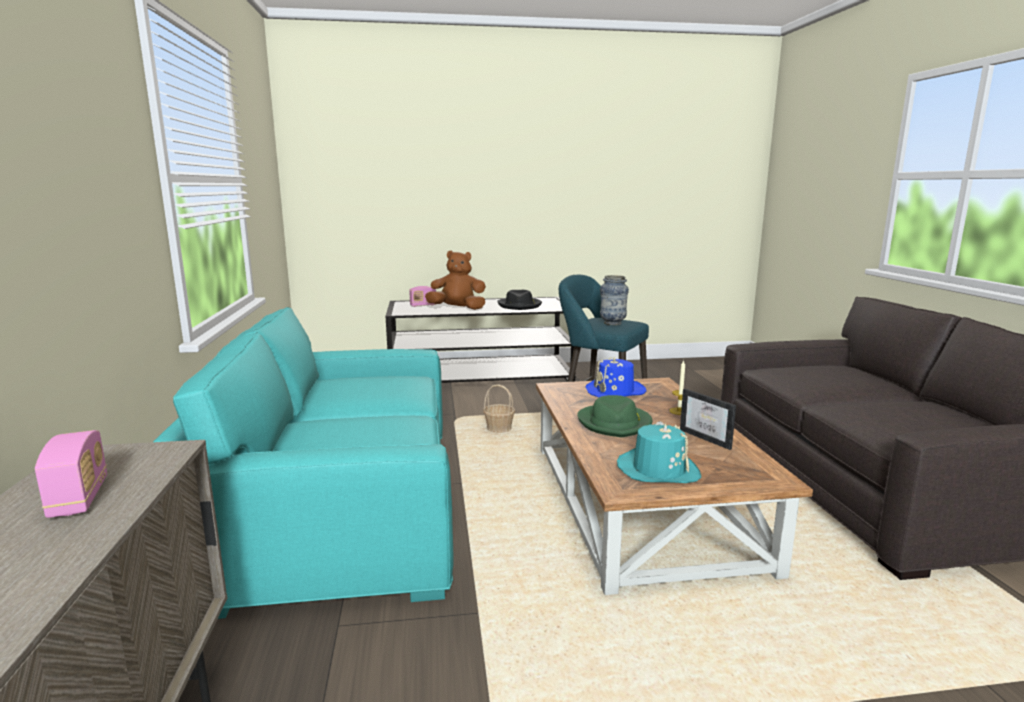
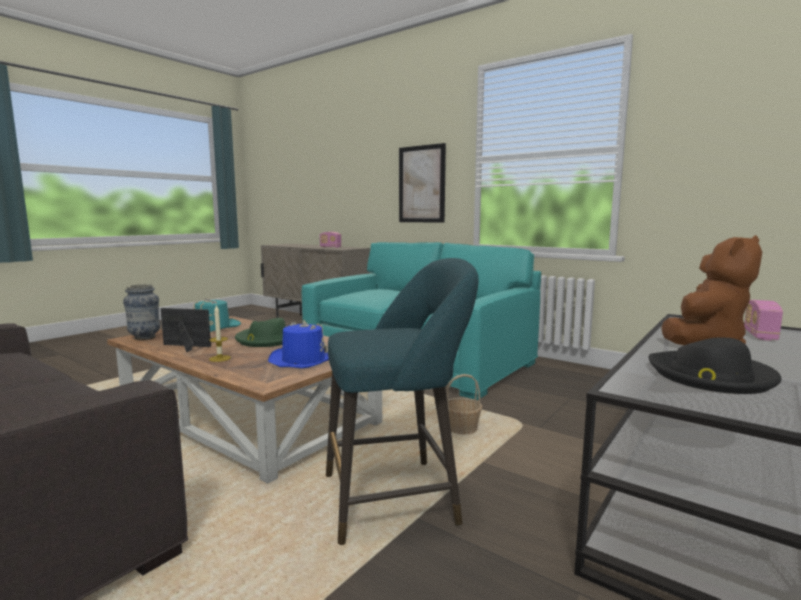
camera: 135 degrees right, 5 degrees down
vase [600,275,629,325] -> vase moved to [123,284,160,340]
none -> picture [399,143,446,223]

